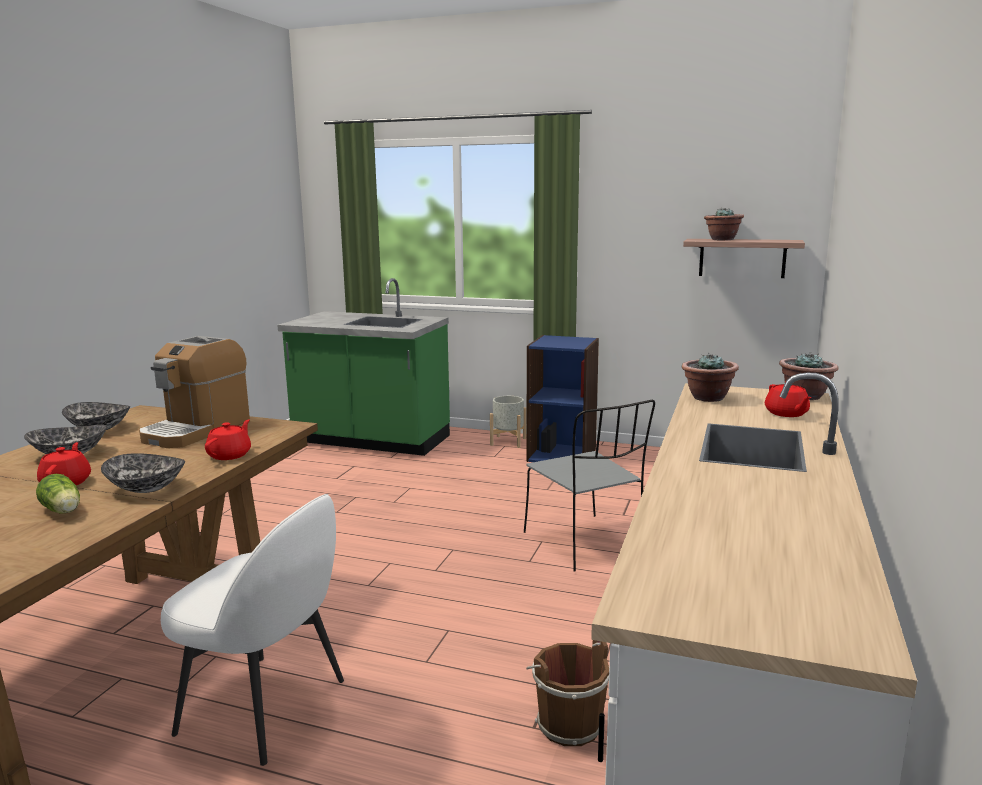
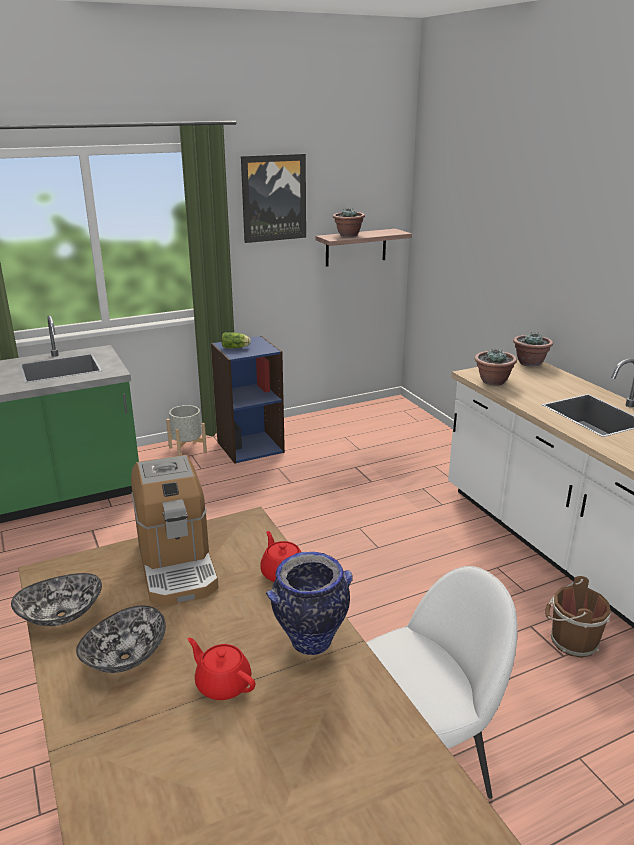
camera: 45 degrees left, 10 degrees up
lettuce [36,474,80,514] -> lettuce moved to [221,332,251,348]
bowl [101,453,185,493] -> vase [266,552,353,655]
grey chair [524,400,655,572] -> none
red teapot [765,382,811,417] -> none
none -> picture [241,154,306,243]

